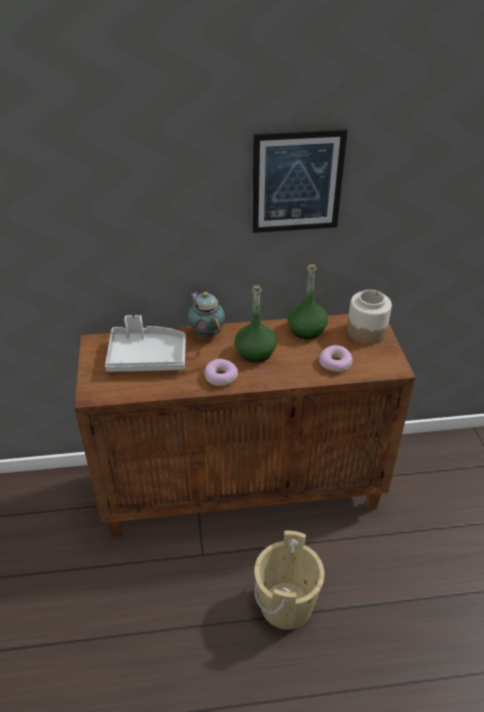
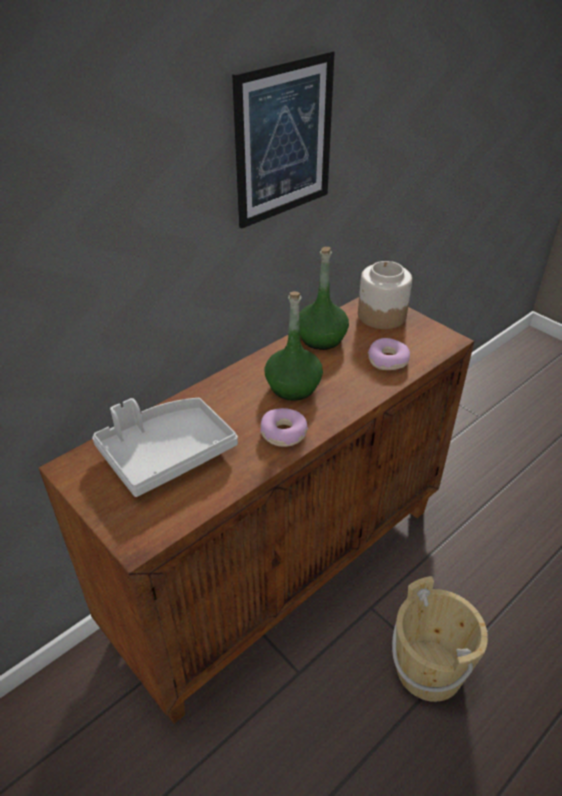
camera: 35 degrees left, 0 degrees up
teapot [187,291,225,338] -> none

